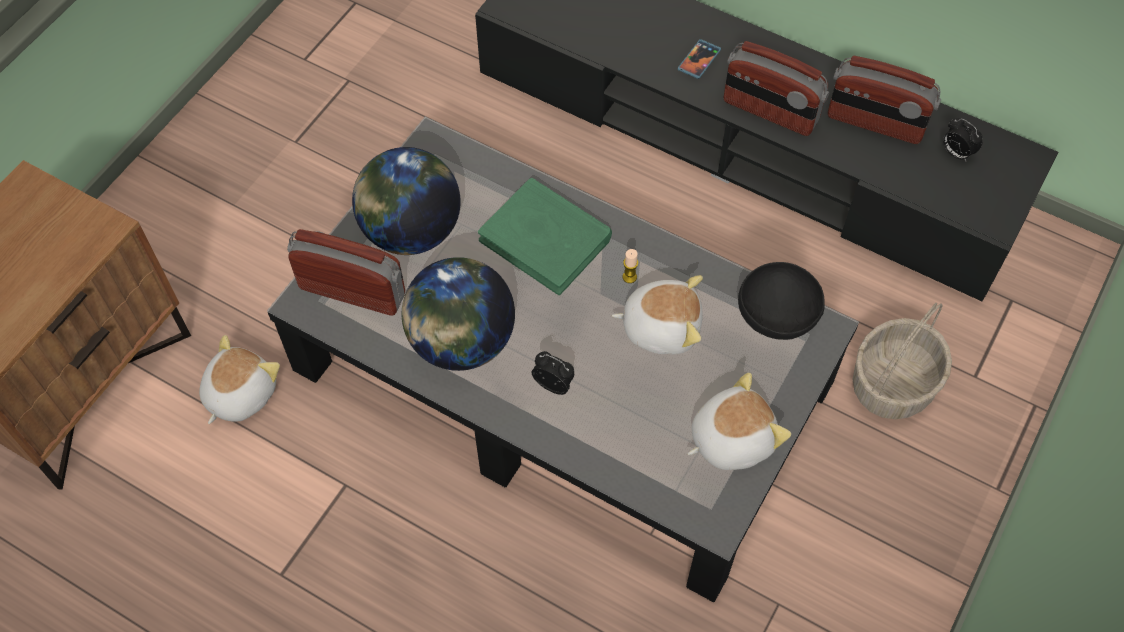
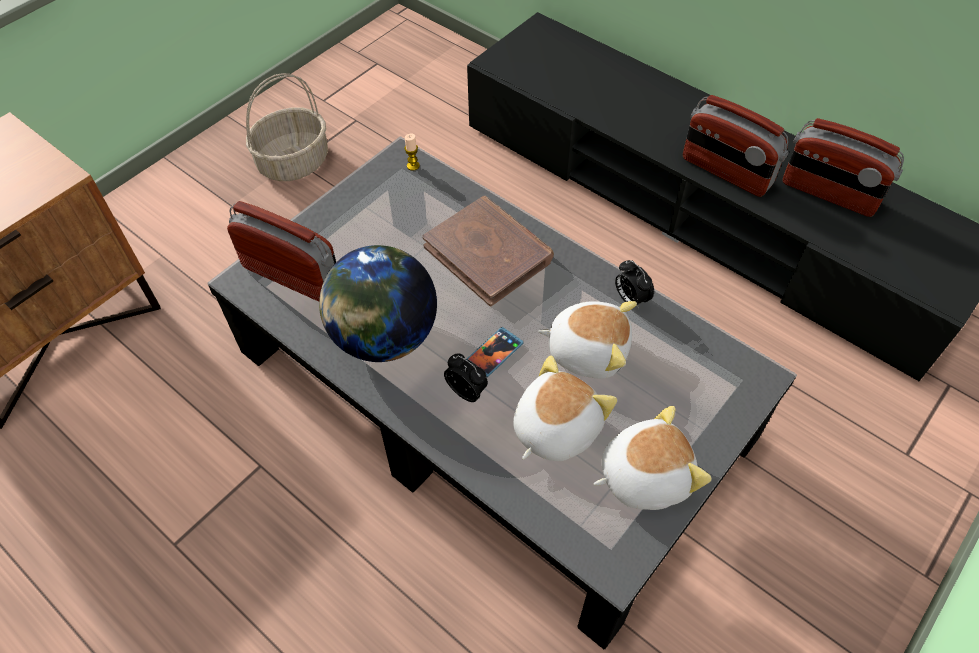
camera: 10 degrees right, 5 degrees down
plush toy [199,335,280,424] -> plush toy moved to [513,356,617,461]
globe [352,147,461,255] -> none
green book [478,178,612,295] -> brown book [422,196,554,307]
candle [623,249,638,283] -> candle moved to [405,134,420,171]
phone [678,39,721,79] -> phone moved to [467,327,524,377]
black bowl [738,262,825,340] -> none
basket [853,303,952,419] -> basket moved to [246,73,328,181]
alarm clock [943,118,982,161] -> alarm clock moved to [615,260,654,310]

